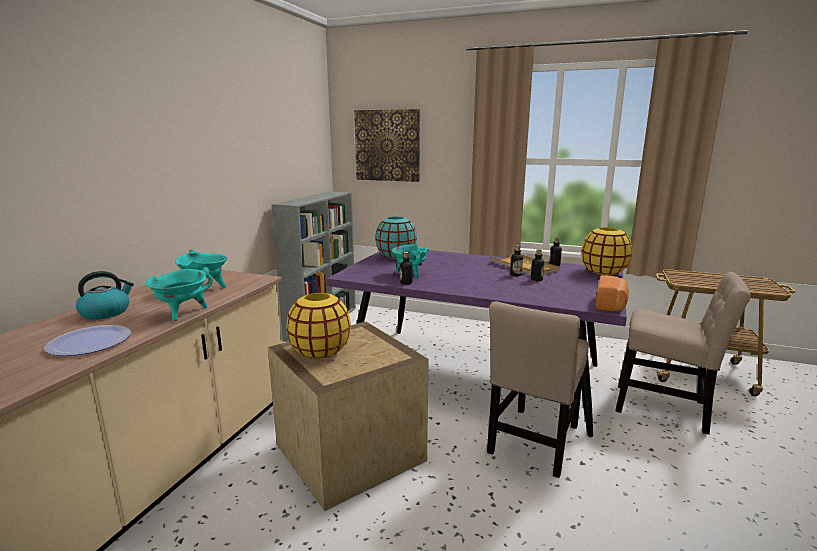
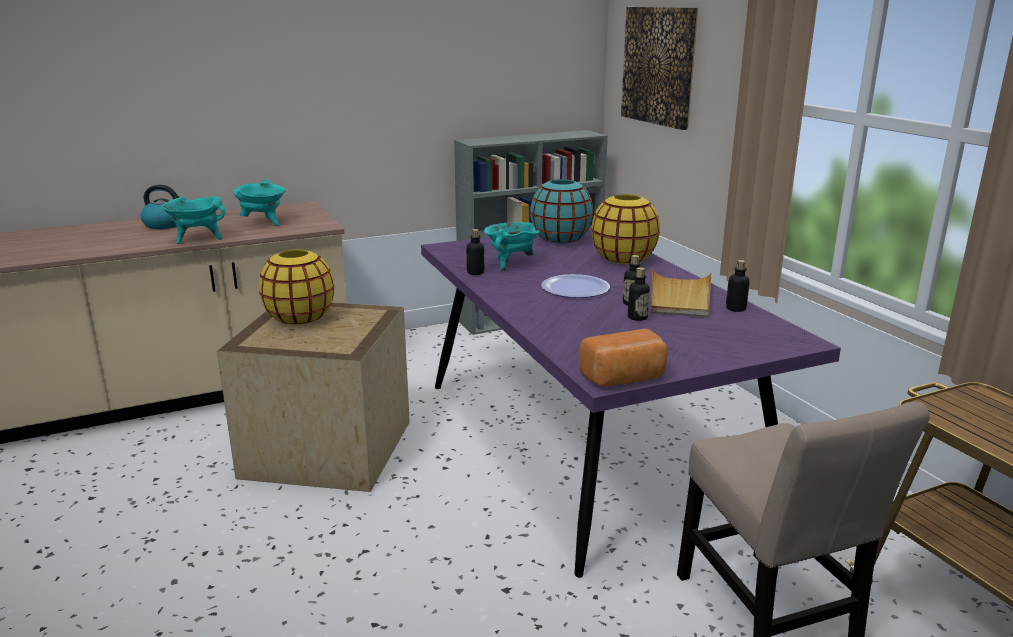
camera: 45 degrees right, 5 degrees up
plate [44,325,131,356] -> plate moved to [541,274,610,298]
beige chair [487,301,589,478] -> none
yellow vase [581,227,632,275] -> yellow vase moved to [591,194,660,264]

